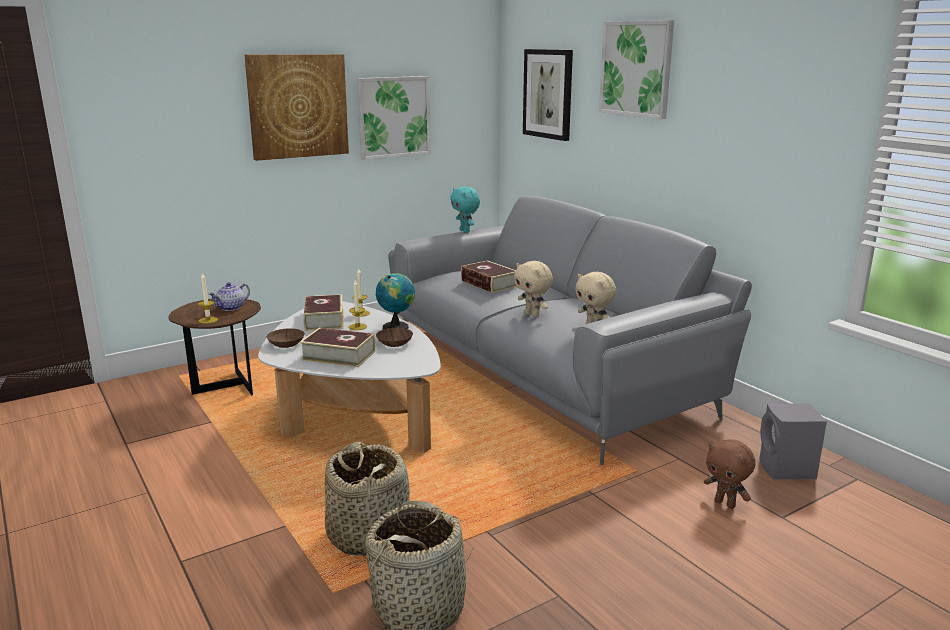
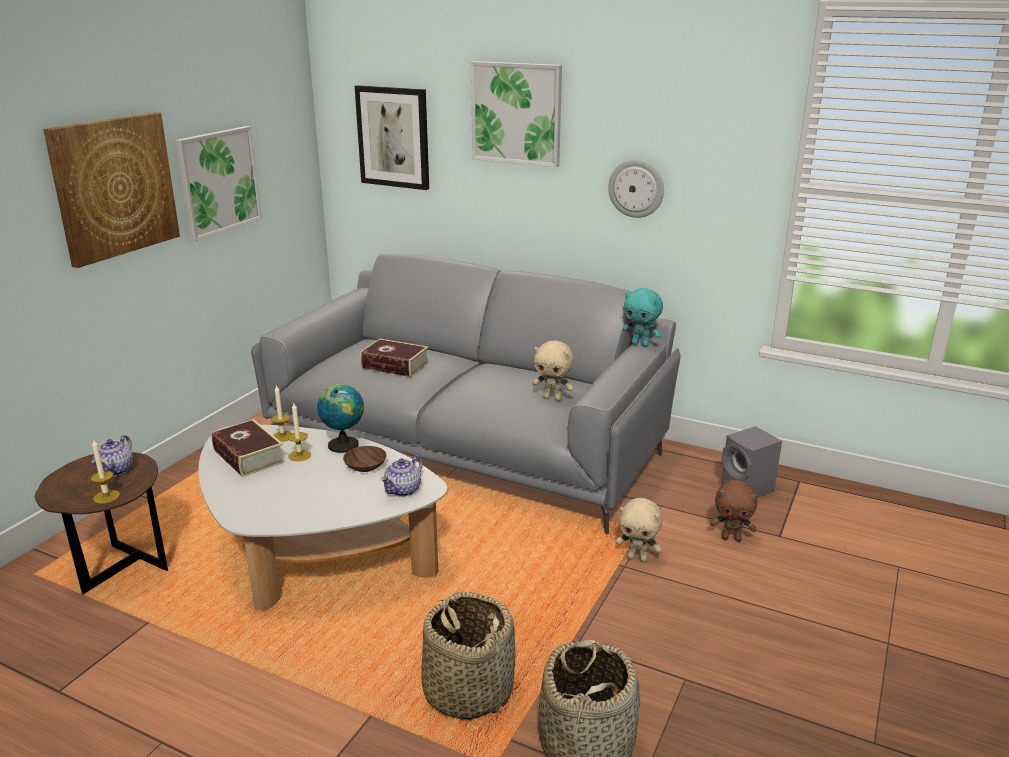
camera: 30 degrees left, 5 degrees up
brown bowl [267,328,305,348] -> none
book [300,328,375,367] -> none
turquoise plush toy [450,187,480,233] -> turquoise plush toy moved to [623,288,663,347]
beige plush toy [514,261,553,318] -> beige plush toy moved to [615,498,662,562]
none -> teapot [381,455,423,497]
none -> wall clock [608,159,664,218]

